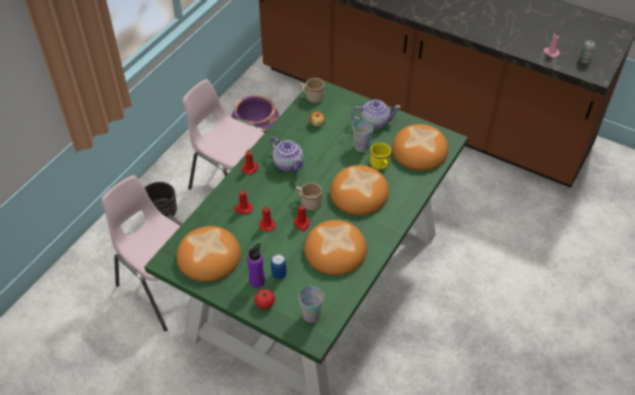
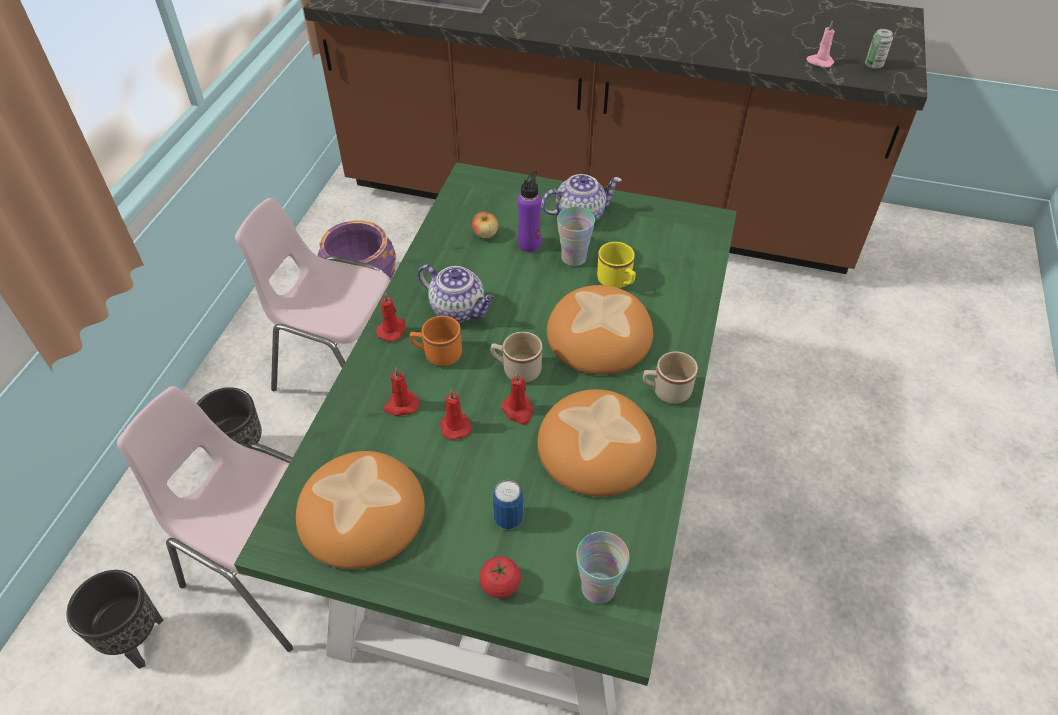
camera: 15 degrees left, 0 degrees up
purple bottle [247,243,265,288] -> purple bottle moved to [518,171,541,252]
beige mug [300,78,324,103] -> beige mug moved to [643,351,698,404]
bread [392,124,448,171] -> none
none -> black planter [66,570,164,669]
none -> orange mug [410,316,462,366]

